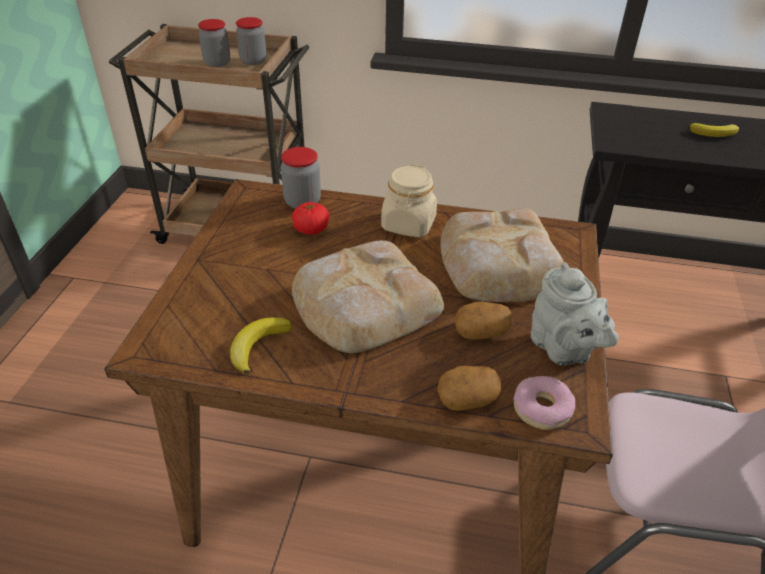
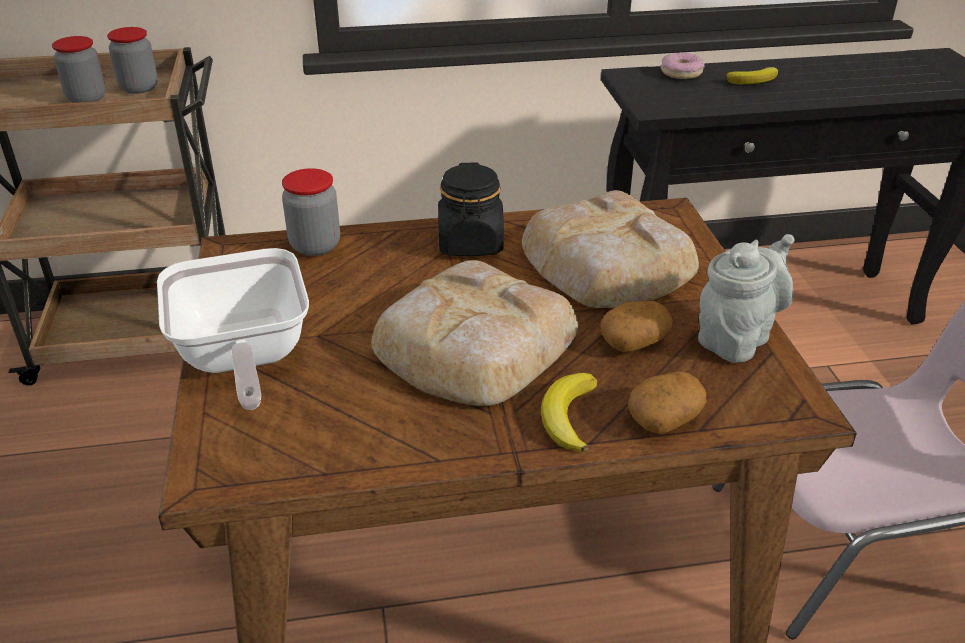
camera: 20 degrees left, 5 degrees down
banana [230,317,292,374] -> banana moved to [541,373,598,452]
tomato [292,202,330,235] -> none
beige jar [381,164,437,237] -> black jar [438,163,504,256]
donut [513,376,575,430] -> donut moved to [661,52,704,79]
grey teapot [531,262,619,365] -> grey teapot turned 90 degrees counterclockwise [698,234,794,363]
none -> frying pan [157,248,309,410]

